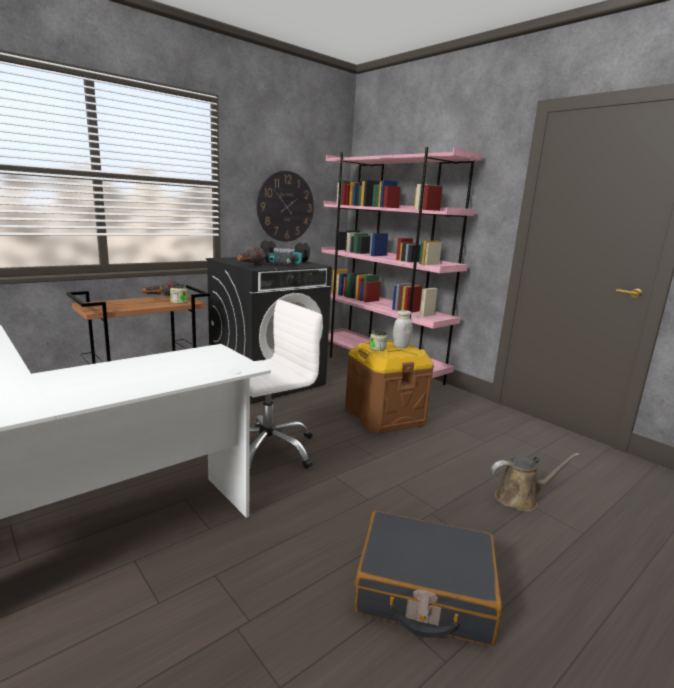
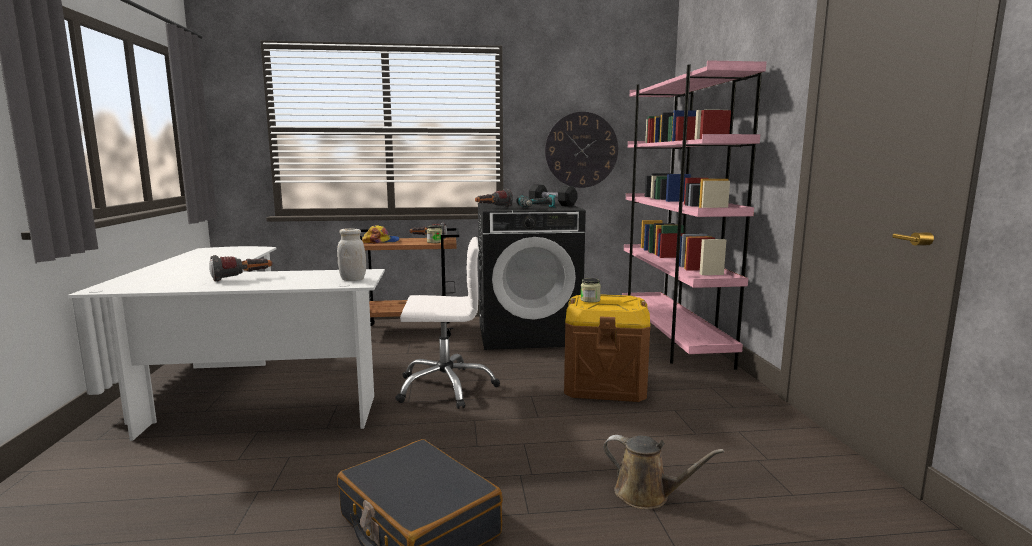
camera: 35 degrees right, 5 degrees down
white jar [393,310,412,348] -> white jar moved to [337,228,366,281]
none -> flashlight [209,255,272,282]
none -> cap [362,225,400,244]

